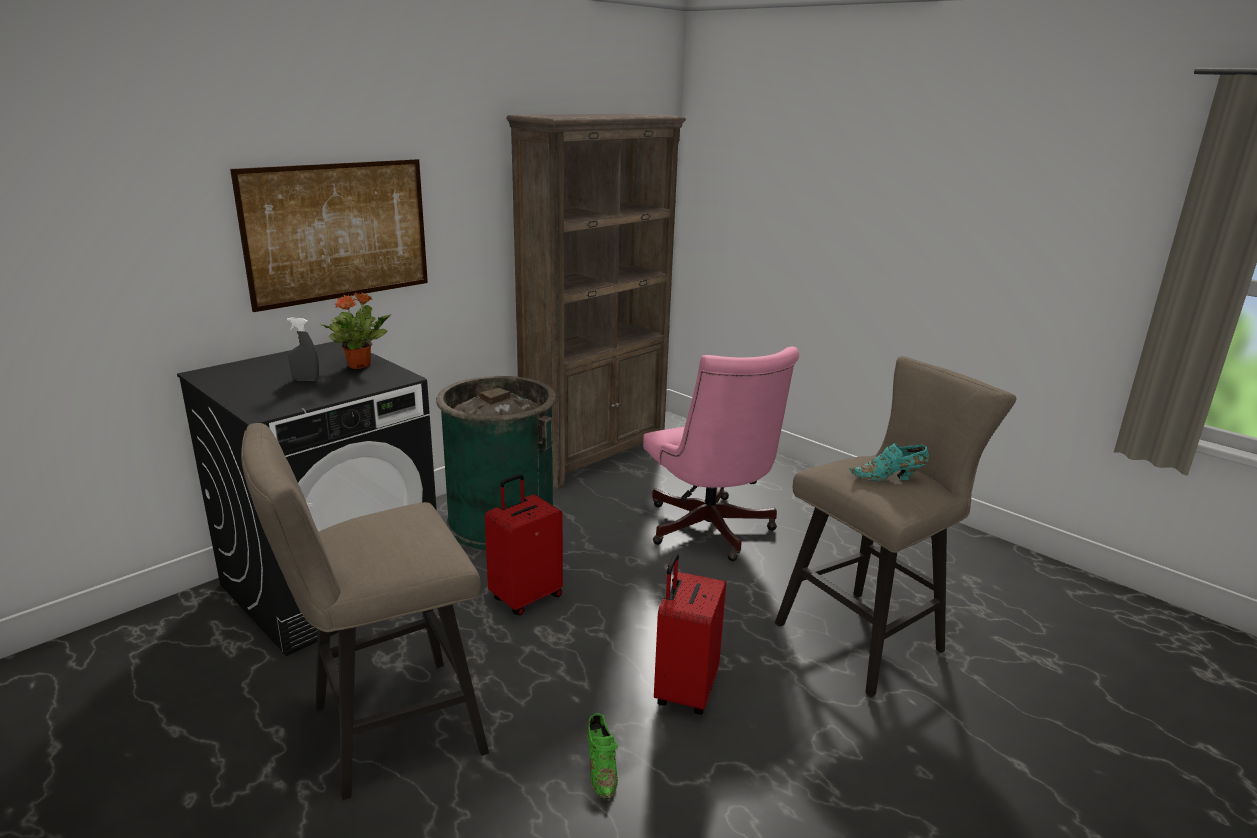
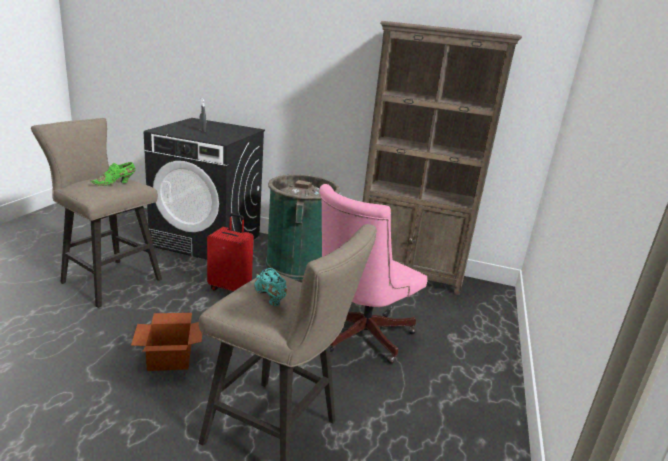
camera: 60 degrees right, 0 degrees up
picture [230,159,428,312] -> none
potted plant [320,293,391,369] -> none
green shoe [587,713,618,799] -> green shoe moved to [91,162,135,186]
red suitcase [654,553,726,715] -> cardboard box [131,313,202,371]

